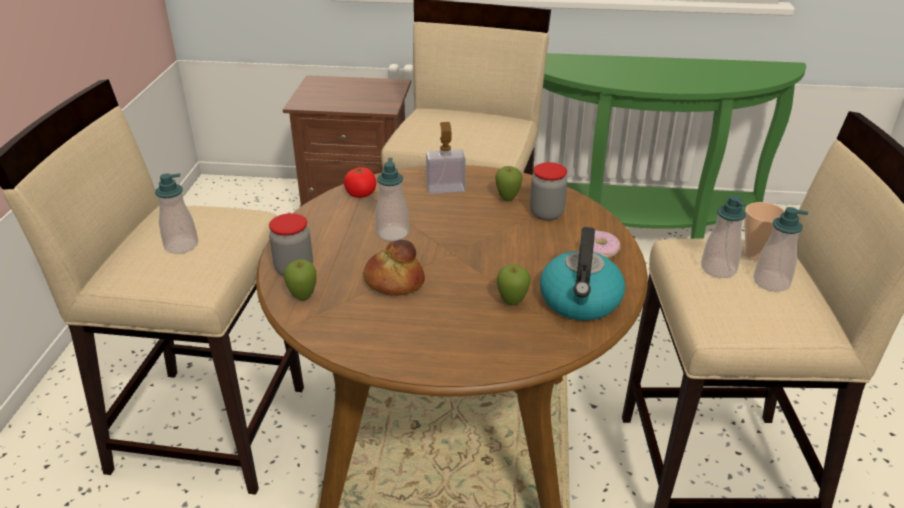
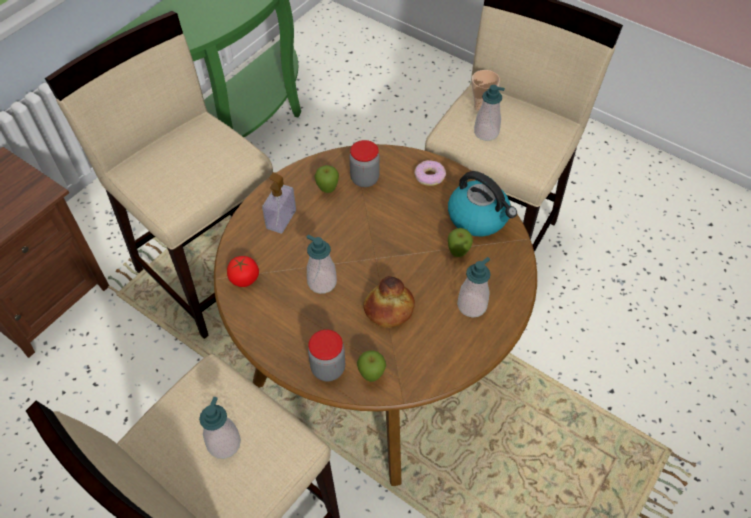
camera: 60 degrees left, 20 degrees up
soap dispenser [753,207,808,292] -> soap dispenser moved to [457,257,491,318]

